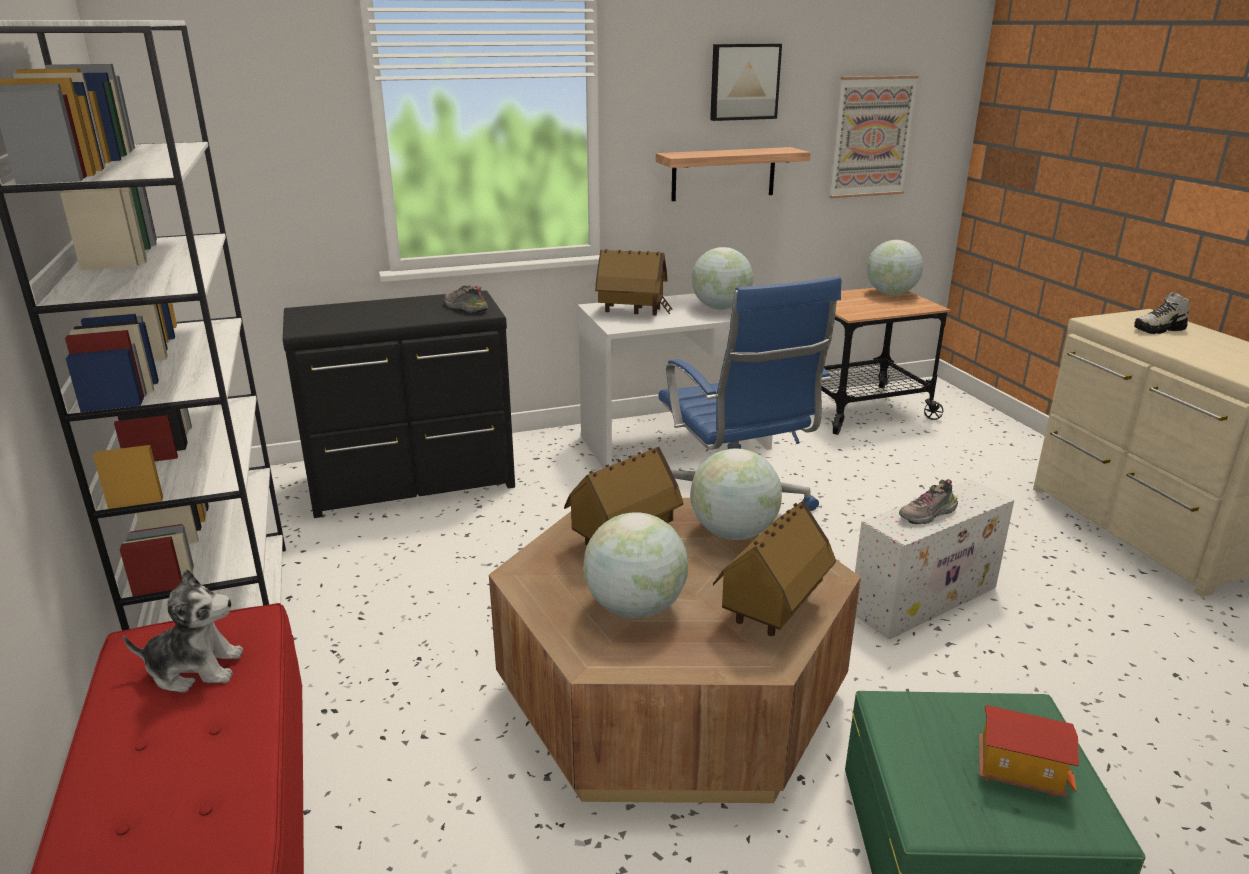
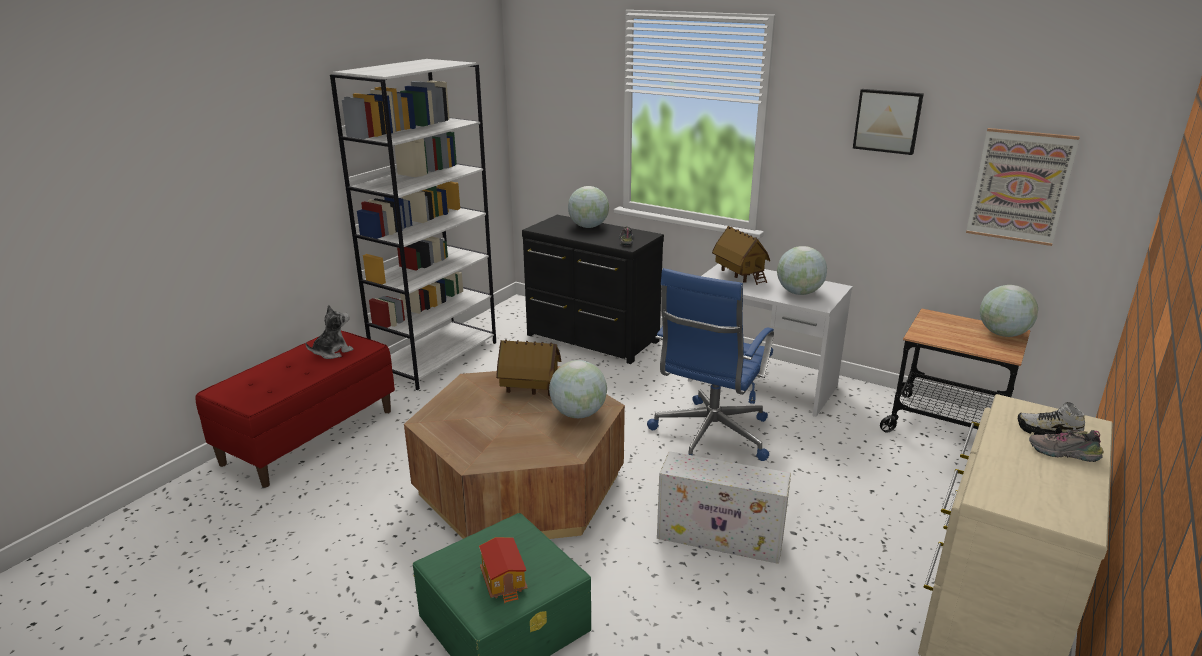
camera: 50 degrees right, 0 degrees up
plush toy [123,569,243,693] -> plush toy turned 90 degrees counterclockwise [305,305,354,359]
globe [583,512,688,619] -> globe moved to [568,186,609,228]
shelf [656,147,810,201] -> none
toy house [713,501,836,636] -> none
shoe [899,479,958,524] -> shoe moved to [1029,430,1104,462]

